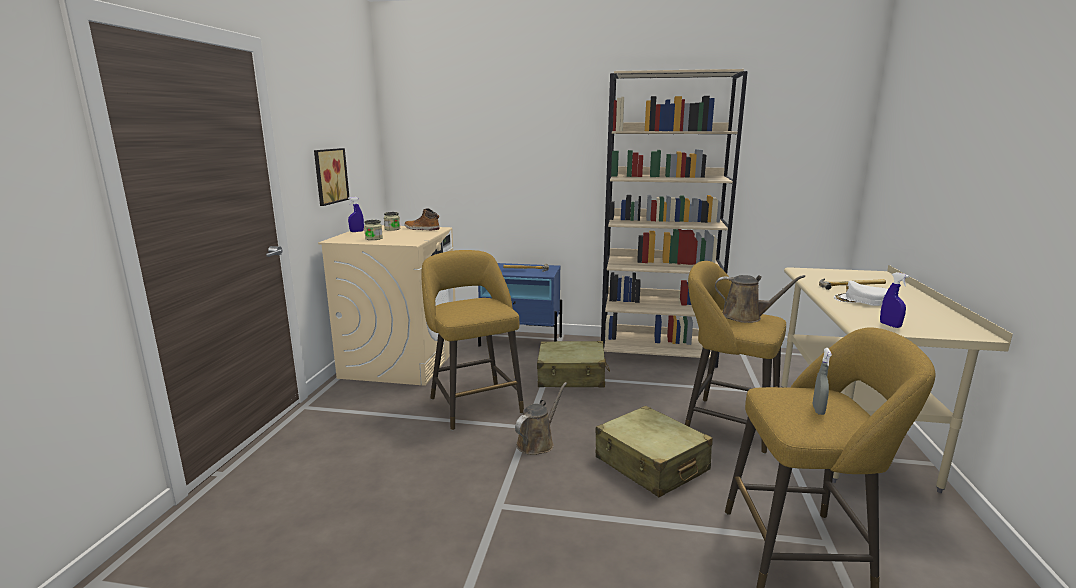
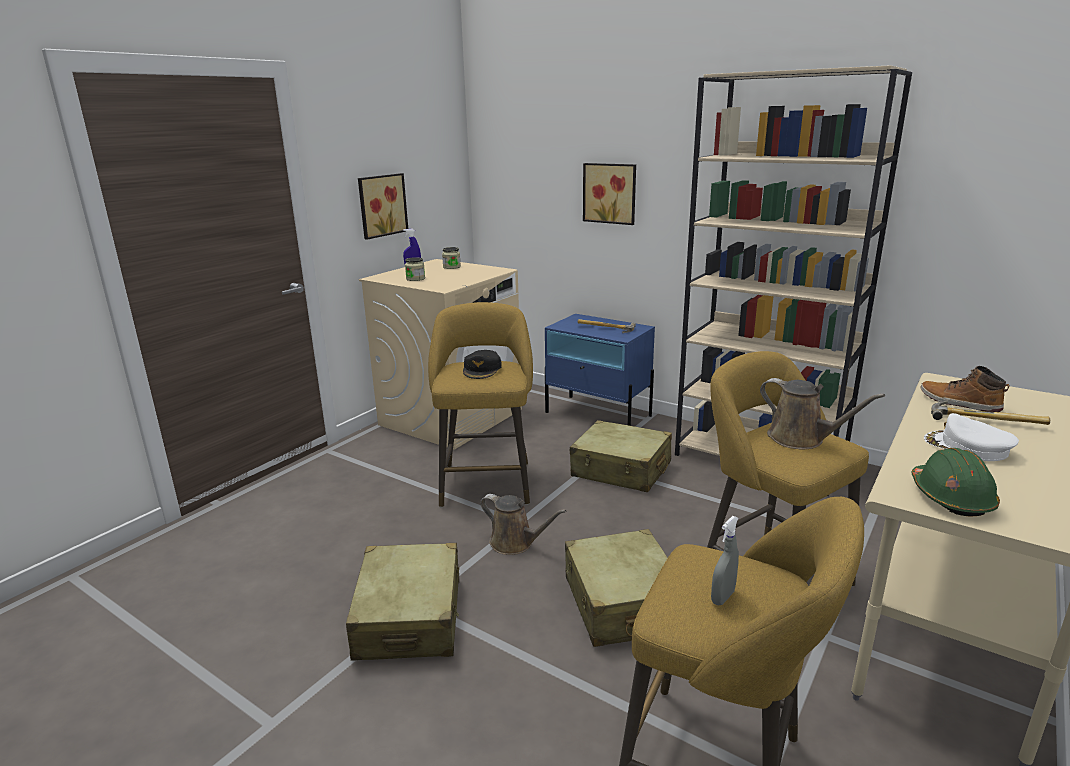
camera: 25 degrees right, 5 degrees up
boot [404,208,440,231] -> boot moved to [920,366,1010,412]
brown watering can [515,382,567,455] -> brown watering can turned 60 degrees clockwise [480,494,566,555]
blue spray bottle [880,272,910,328] -> green hard hat [912,448,1000,517]
none -> beige suitcase [346,543,459,661]
none -> black cap [463,350,502,379]
none -> picture [583,163,636,225]

